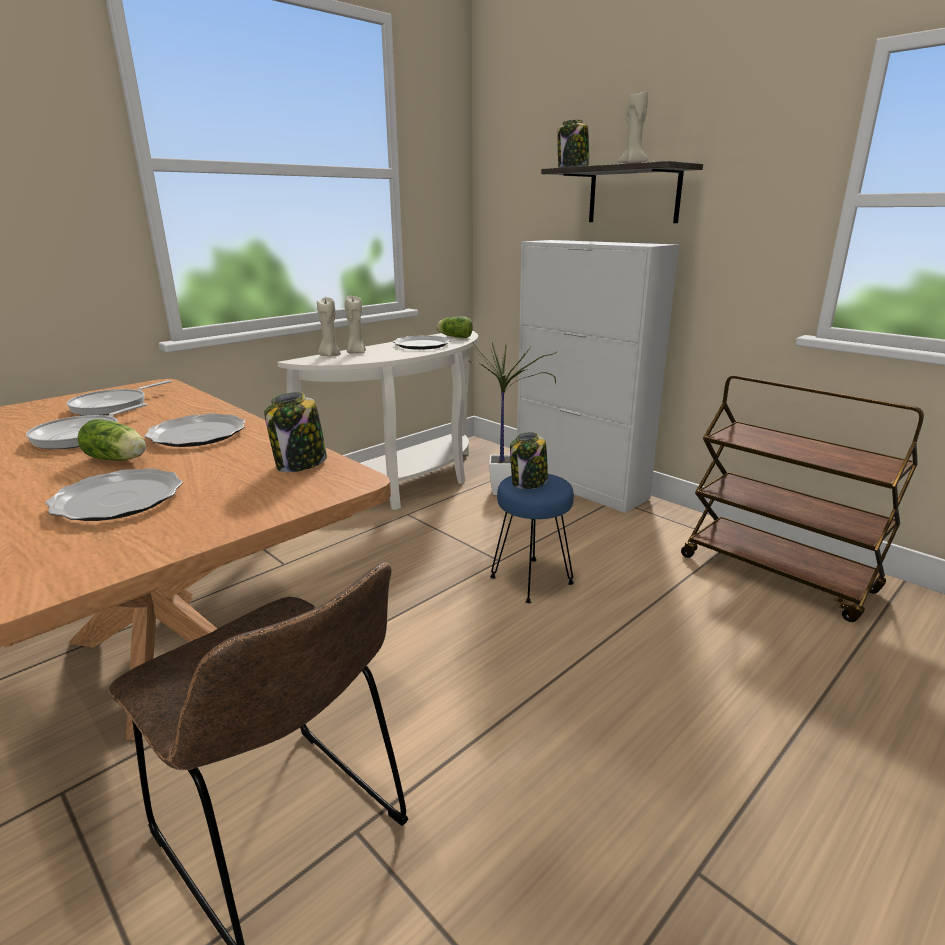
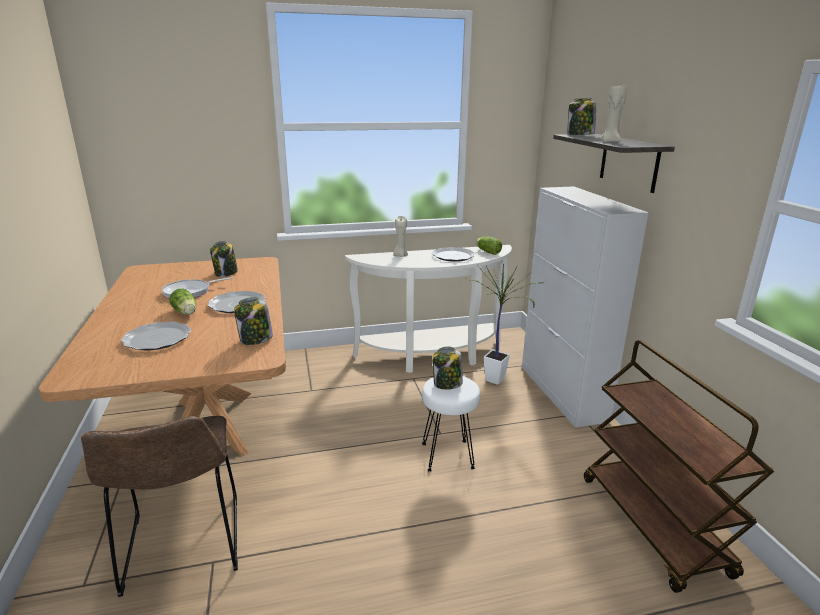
camera: 30 degrees right, 0 degrees up
frying pan [67,380,172,416] -> jar [210,241,238,277]
beige candle [317,297,341,357] -> none
blue stool [490,474,574,603] -> white stool [422,376,480,472]

